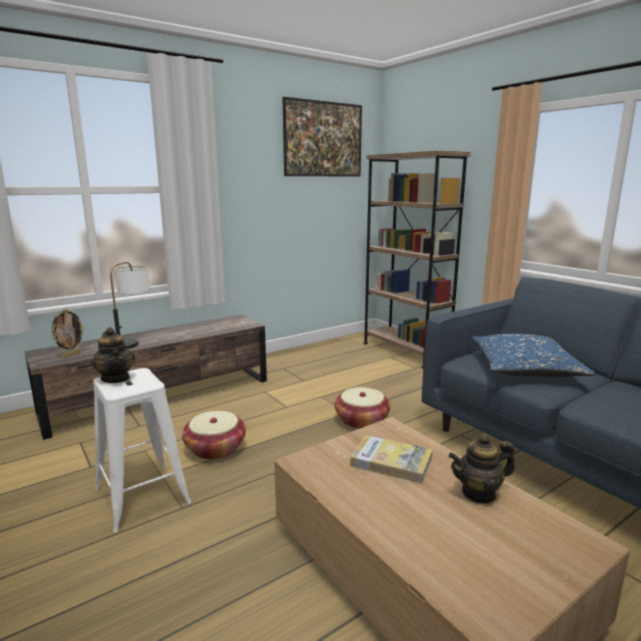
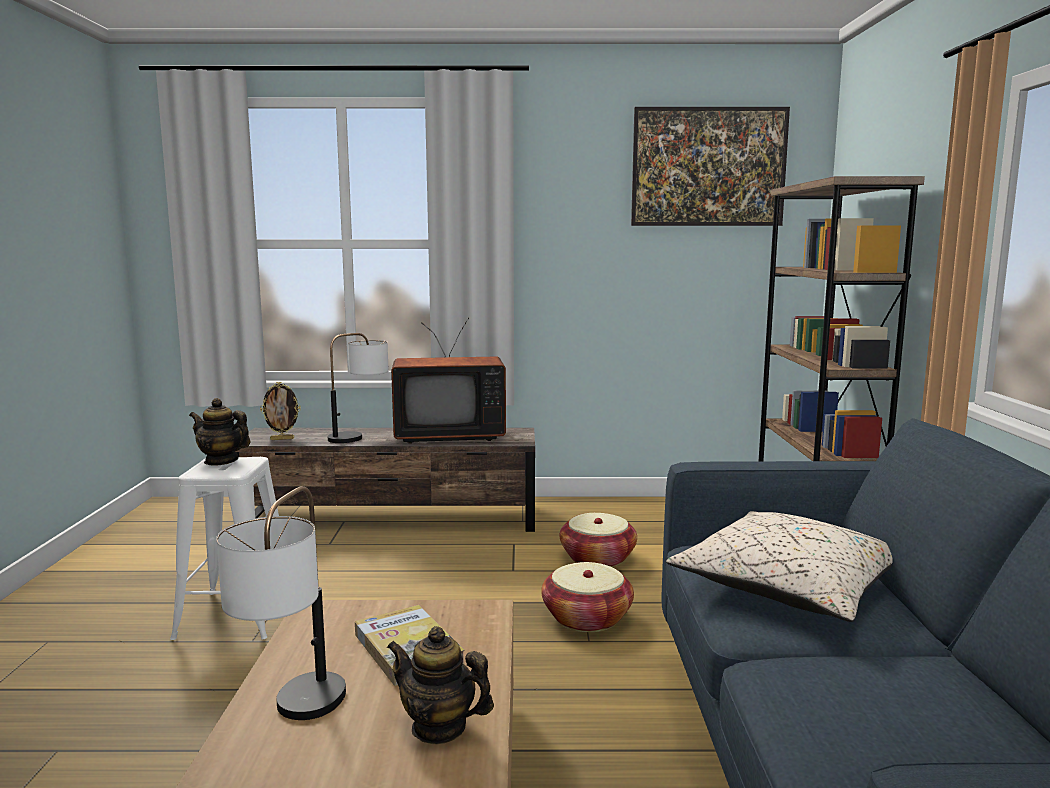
camera: 35 degrees right, 5 degrees down
teapot [91,327,135,383] -> teapot turned 105 degrees clockwise [189,398,250,466]
basket [182,411,246,460] -> basket moved to [559,513,637,567]
blue pillow [472,334,596,377] -> beige pillow [666,511,893,622]
none -> table lamp [216,486,346,720]
none -> television [391,318,506,443]

